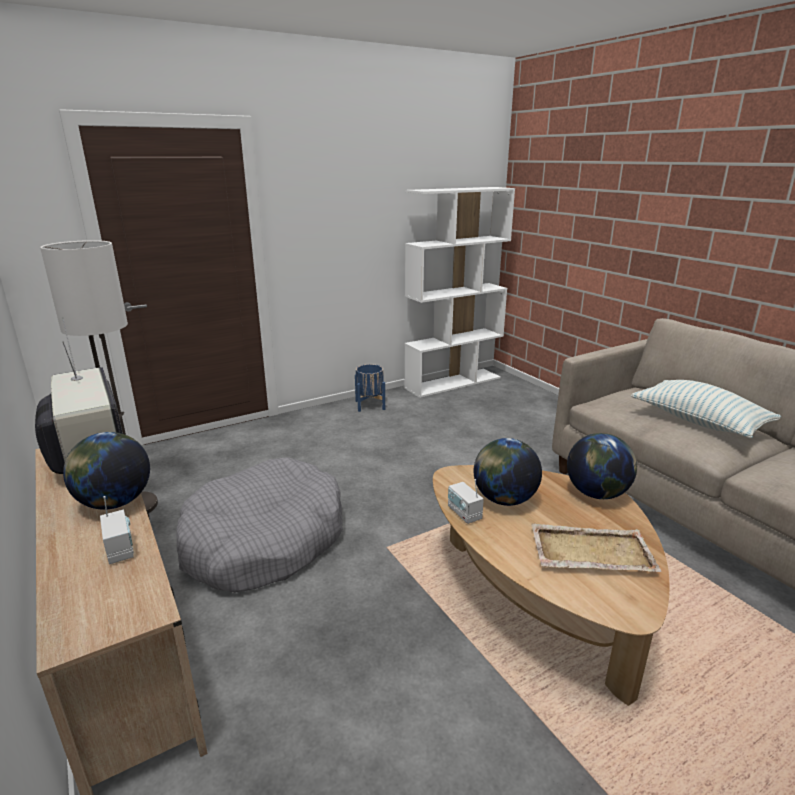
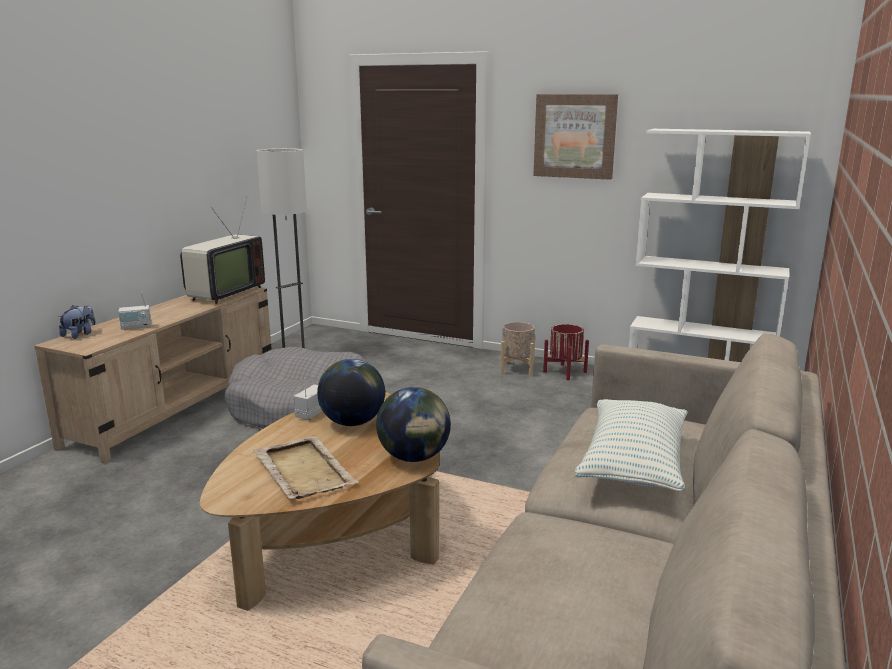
camera: 55 degrees right, 5 degrees down
globe [63,432,150,510] -> none
radio [100,496,134,564] -> radio turned 45 degrees clockwise [118,292,151,330]
blue planter [355,364,385,412] -> red planter [543,324,589,380]
none -> plush toy [59,305,96,339]
none -> beige planter [500,322,535,376]
none -> picture [533,94,618,180]

